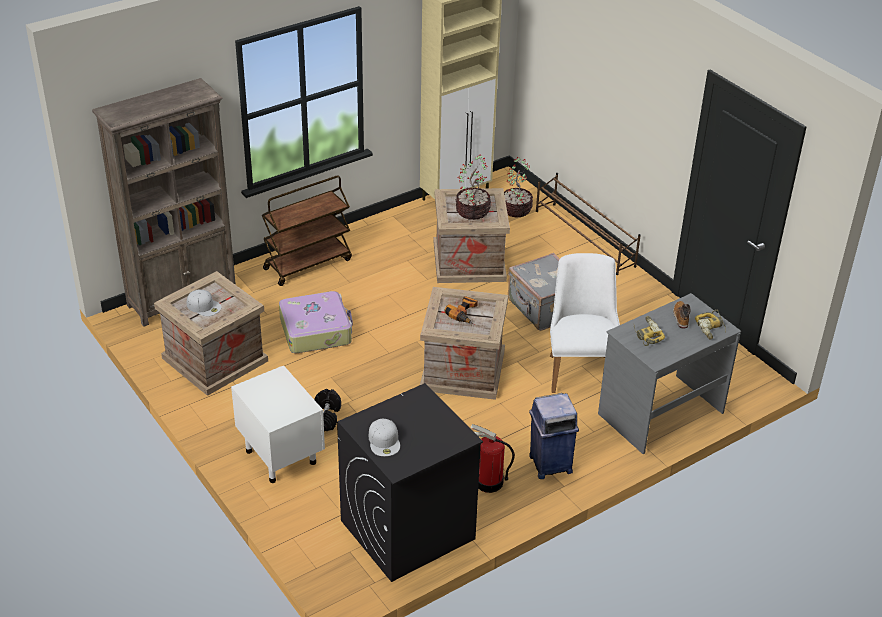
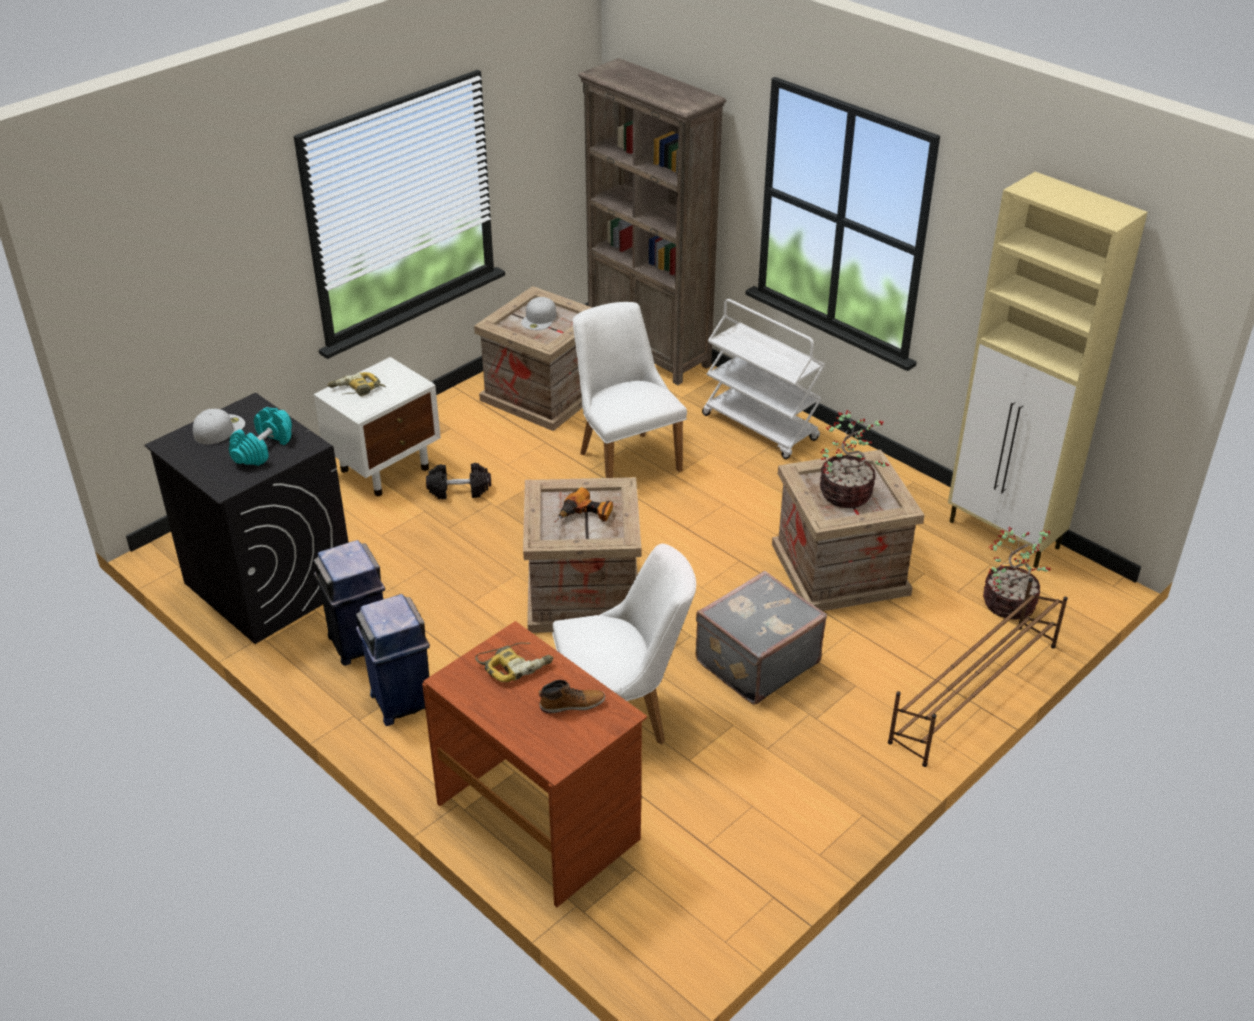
camera: 80 degrees right, 0 degrees up
brown cart [262,175,352,286] -> white cart [702,299,825,459]
suitcase [279,291,353,353] -> white chair [573,302,687,478]
white cap [369,419,400,456] -> white cap turned 150 degrees clockwise [193,409,245,444]
fire extinguisher [470,424,515,493] -> blue trash can [314,540,385,666]
grey desk [598,293,741,454] -> brown desk [422,621,647,907]
power drill [695,310,726,340] -> power drill moved to [328,372,386,396]
none -> turquoise dumbbell [229,407,292,466]

